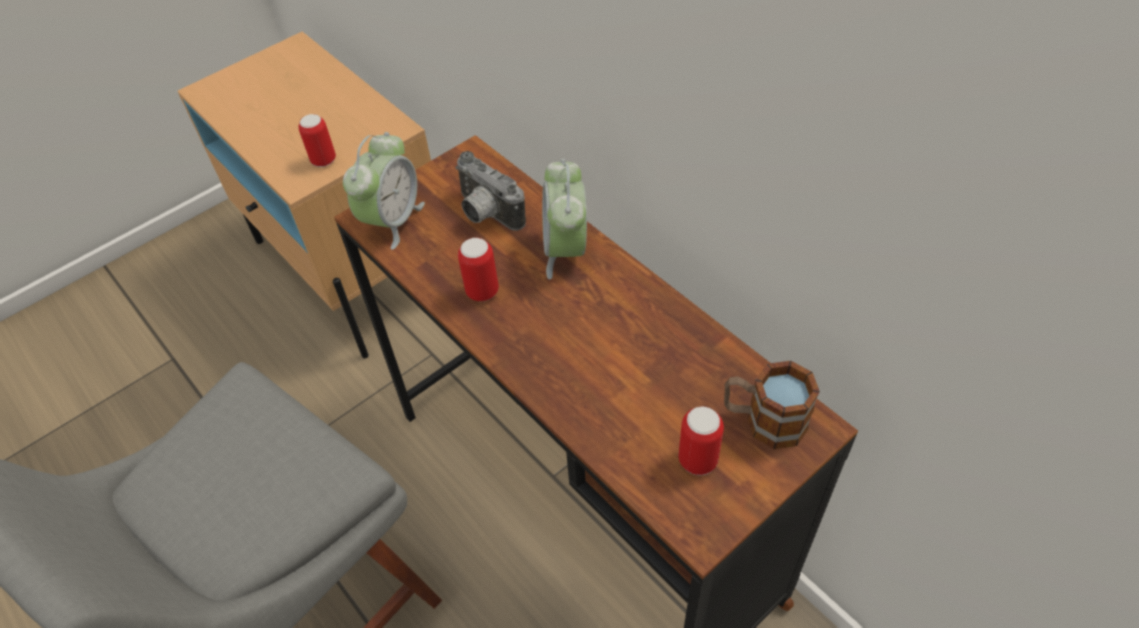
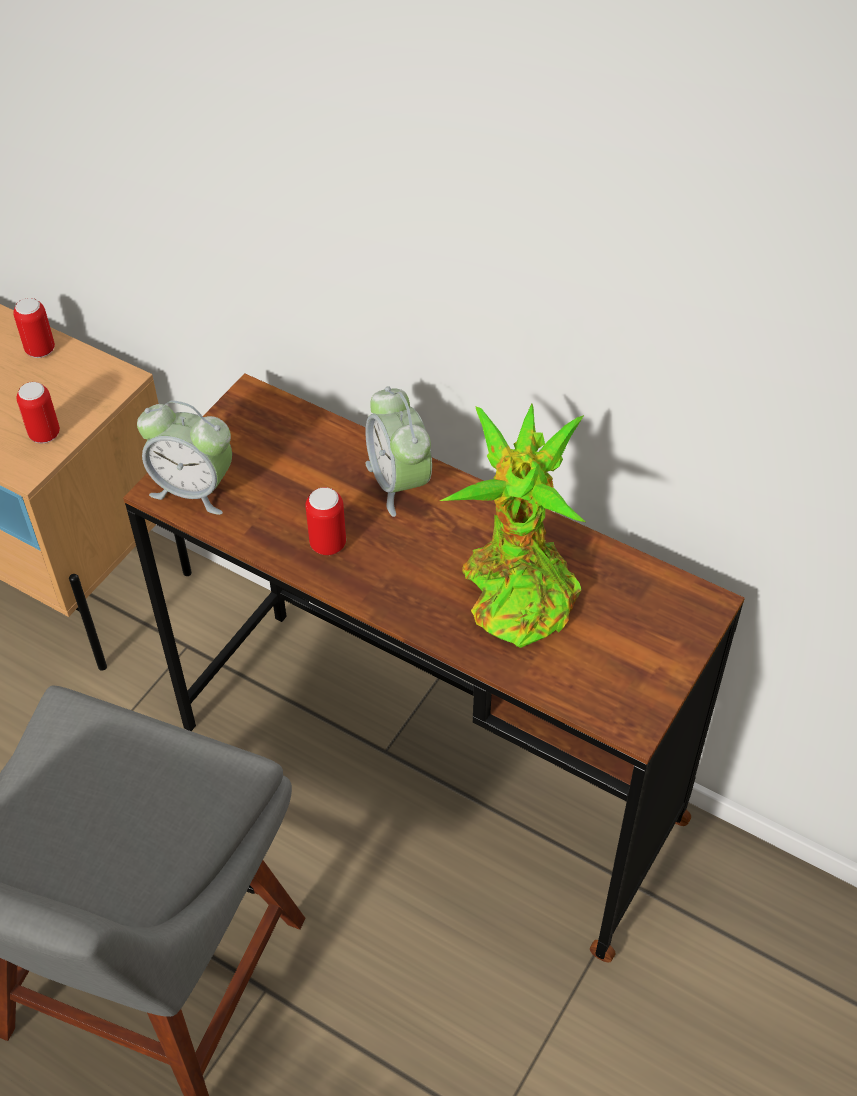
camera: 20 degrees left, 0 degrees up
alarm clock [343,132,425,250] -> alarm clock turned 105 degrees clockwise [137,401,232,515]
camera [455,151,526,231] -> none
can [679,406,724,475] -> can moved to [13,298,55,358]
mug [724,361,820,449] -> none
none -> potted plant [440,404,585,648]

